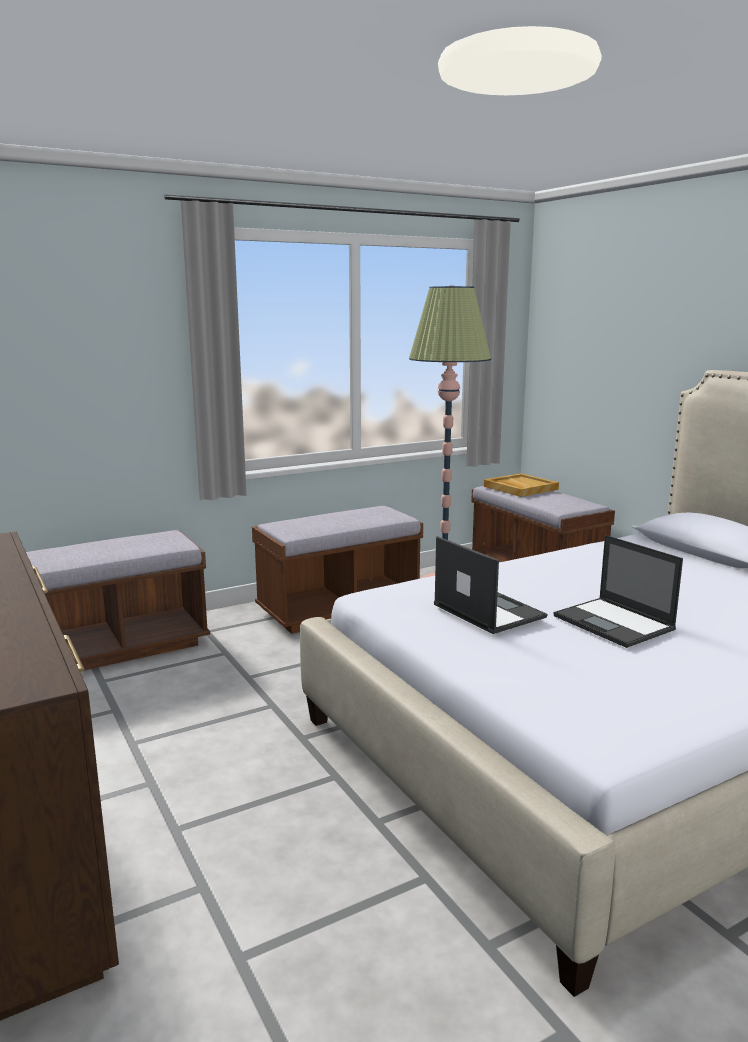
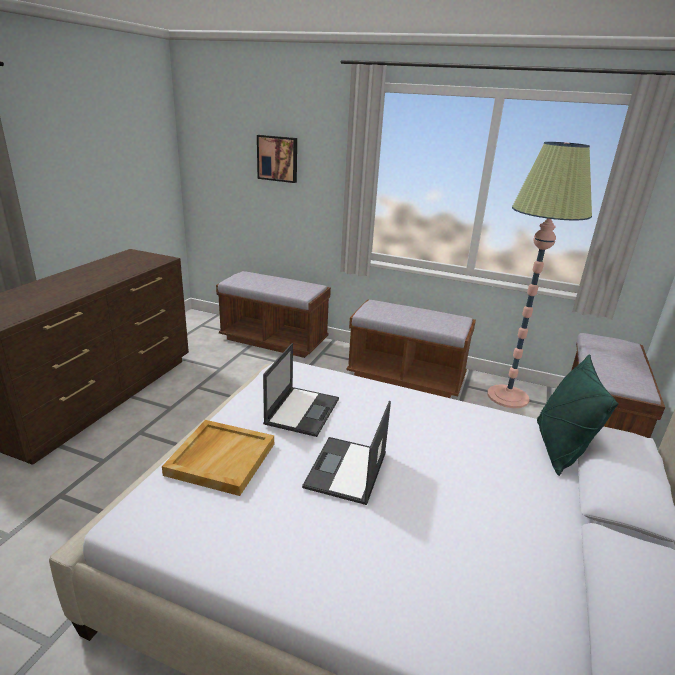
camera: 50 degrees right, 10 degrees up
beige tray [484,473,559,497] -> beige tray moved to [162,420,274,496]
none -> picture [257,135,297,183]
none -> green pillow [537,355,619,476]

